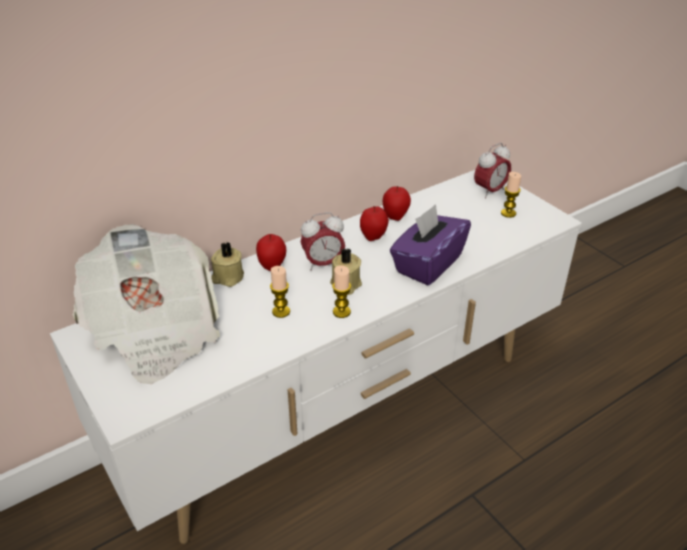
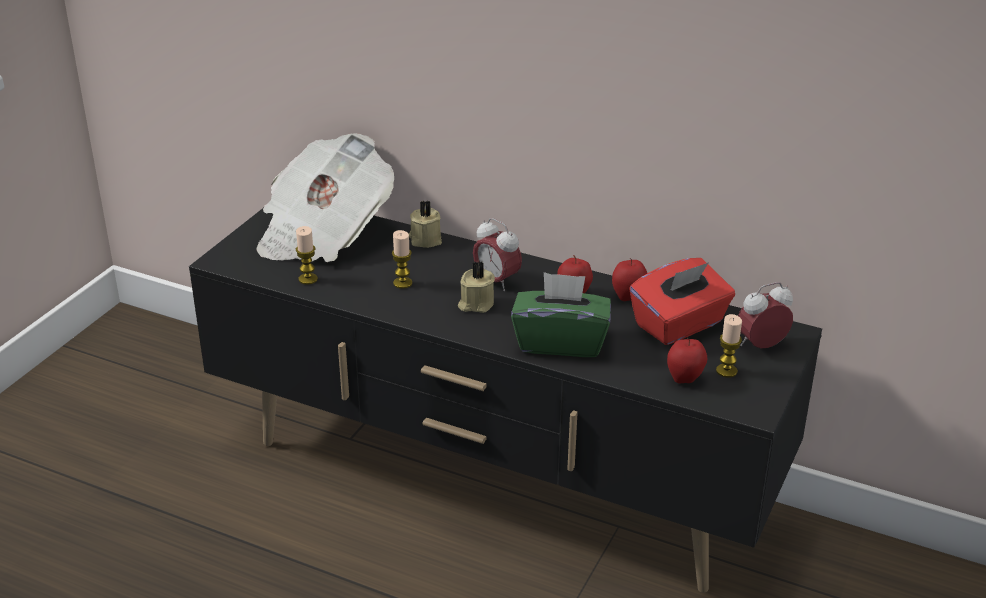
camera: 60 degrees right, 5 degrees down
white tv stand [50,169,582,544] -> black tv stand [189,208,822,593]
apple [256,234,286,271] -> apple moved to [667,338,707,383]
candle [332,265,351,318] -> candle moved to [296,226,318,285]
purple tissue box [390,204,471,285] -> green tissue box [511,272,611,357]
alarm clock [474,143,511,198] -> alarm clock turned 135 degrees clockwise [738,282,793,349]
none -> red tissue box [629,258,735,345]

